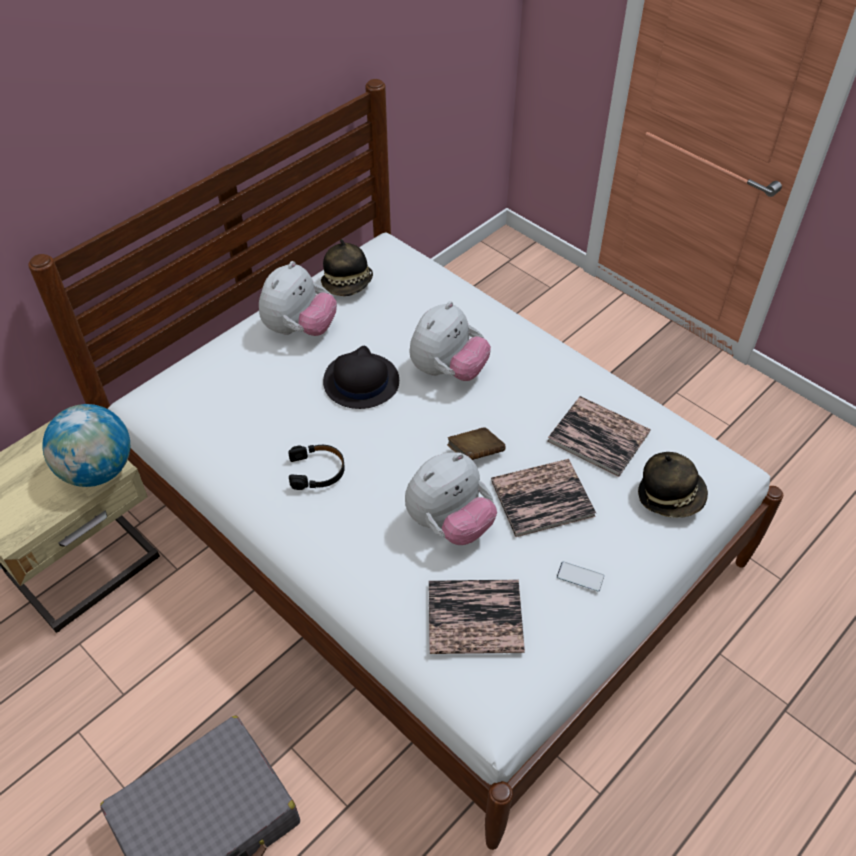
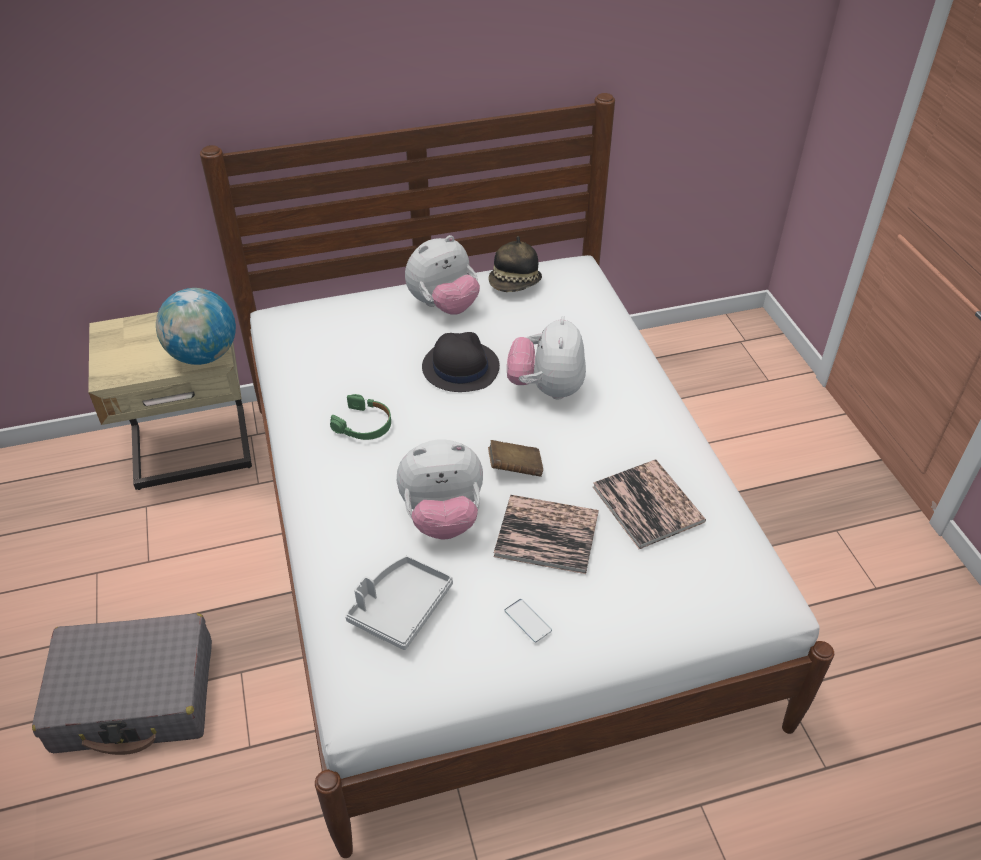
camera: 30 degrees right, 5 degrees down
black headphones [288,445,345,490] -> green headphones [330,394,391,440]
plush toy [409,301,491,381] -> plush toy turned 120 degrees clockwise [507,316,586,400]
book [429,580,525,654] -> grey tray [345,556,453,650]
hat [638,452,708,518] -> none

